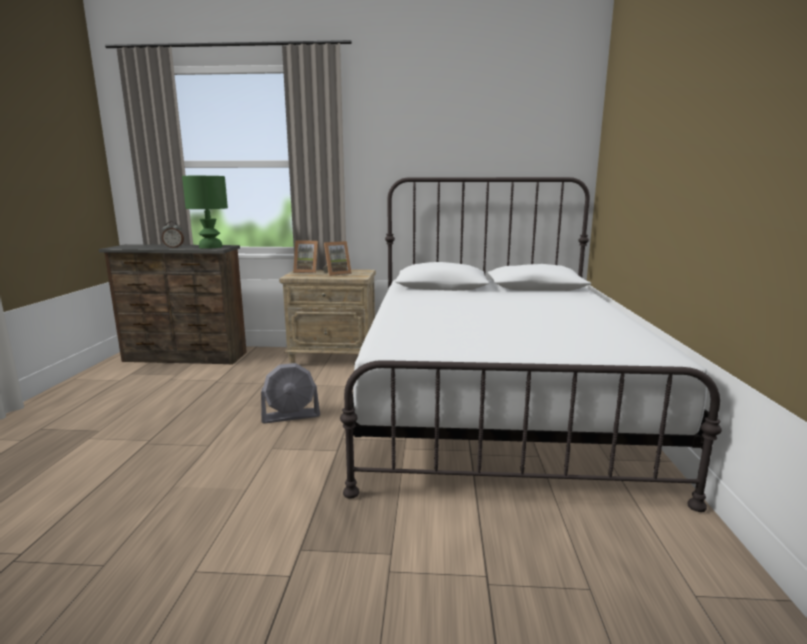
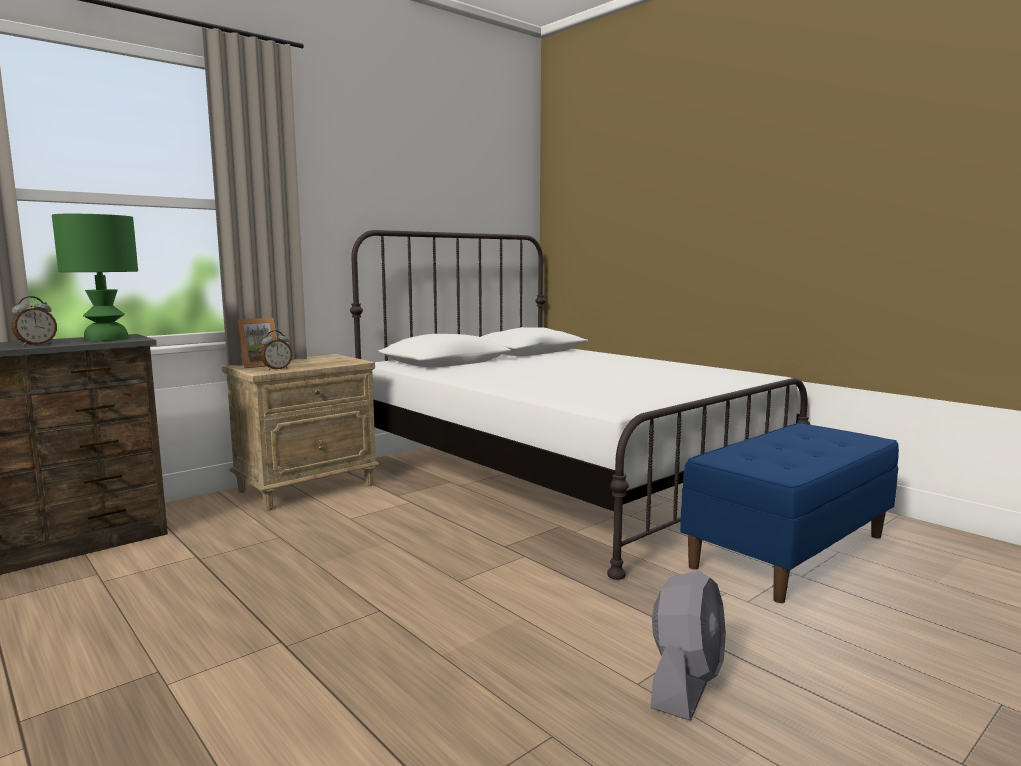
camera: 45 degrees left, 5 degrees down
grey fan [261,363,320,423] -> grey fan moved to [650,571,726,721]
picture frame [323,241,352,276] -> none
none -> alarm clock [261,330,292,370]
none -> blue bench [680,423,899,603]

